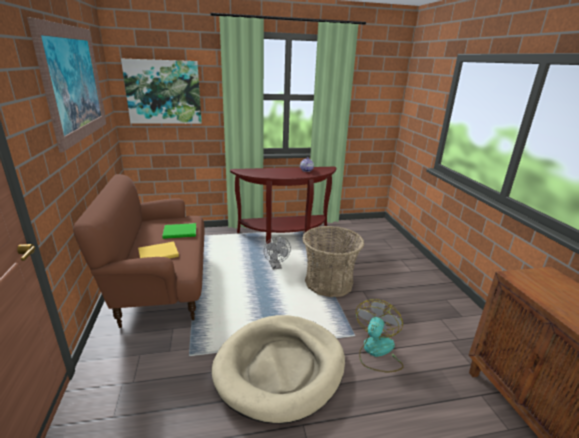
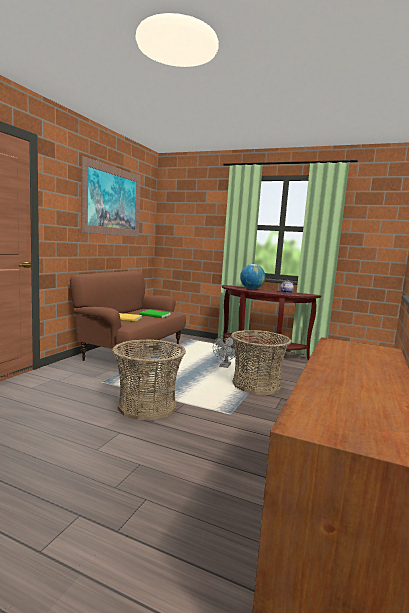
camera: 35 degrees right, 15 degrees down
picture [121,59,202,124] -> none
beige dog bed [211,315,345,424] -> basket [112,339,186,420]
fan [356,299,404,372] -> none
none -> globe [240,264,265,289]

